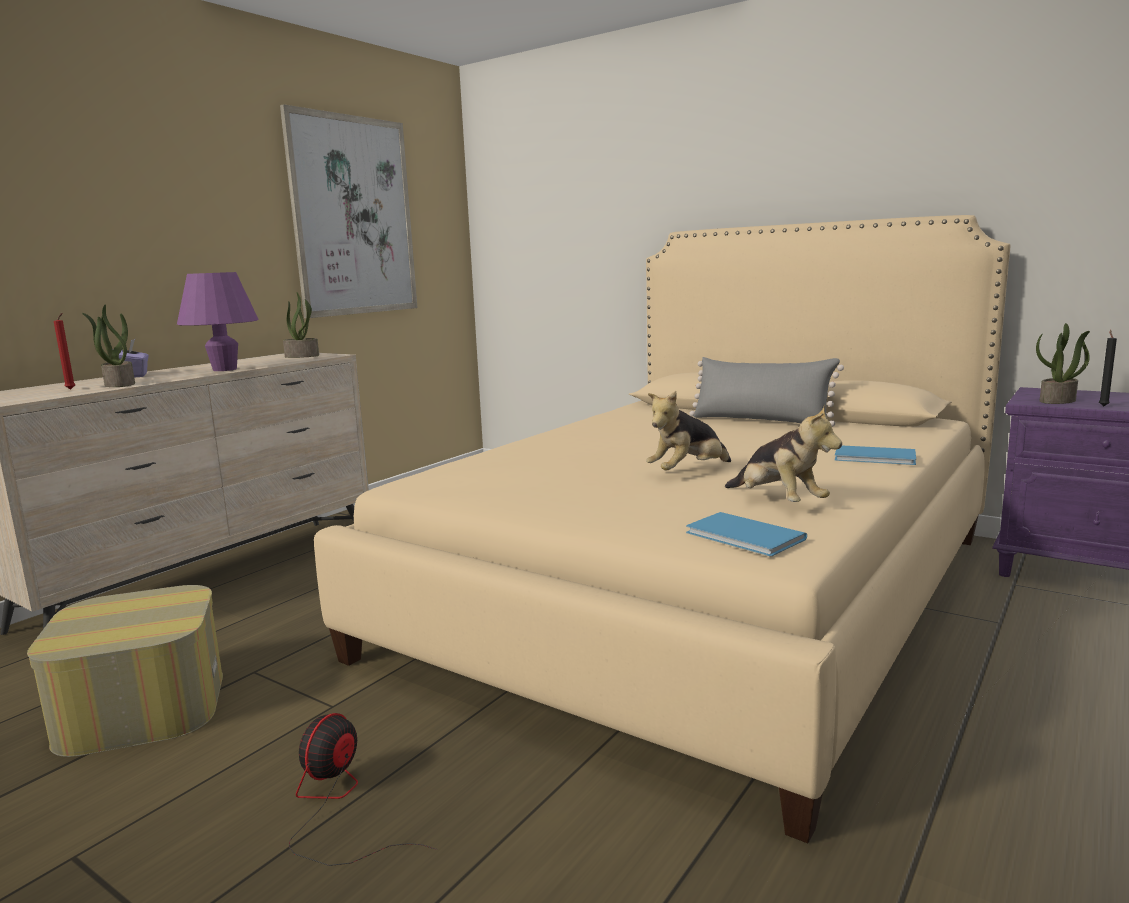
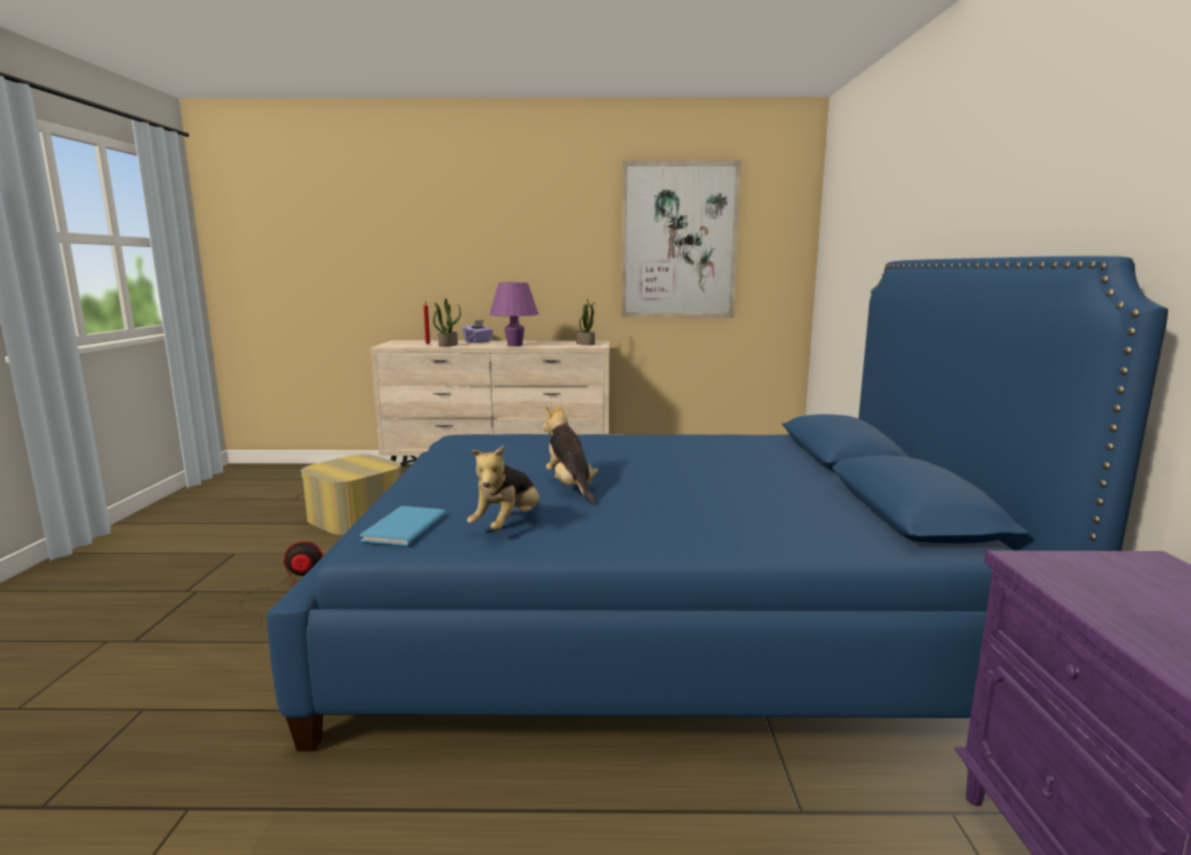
camera: 55 degrees right, 0 degrees up
beige bed [314,215,1010,843] -> blue bed [267,256,1168,752]
plush toy [646,391,731,470] -> plush toy turned 45 degrees clockwise [543,404,598,505]
grey pillow [689,357,844,427] -> none
blue book [834,446,916,465] -> none
potted plant [1036,323,1090,404] -> none
black candle [1099,330,1117,406] -> none

